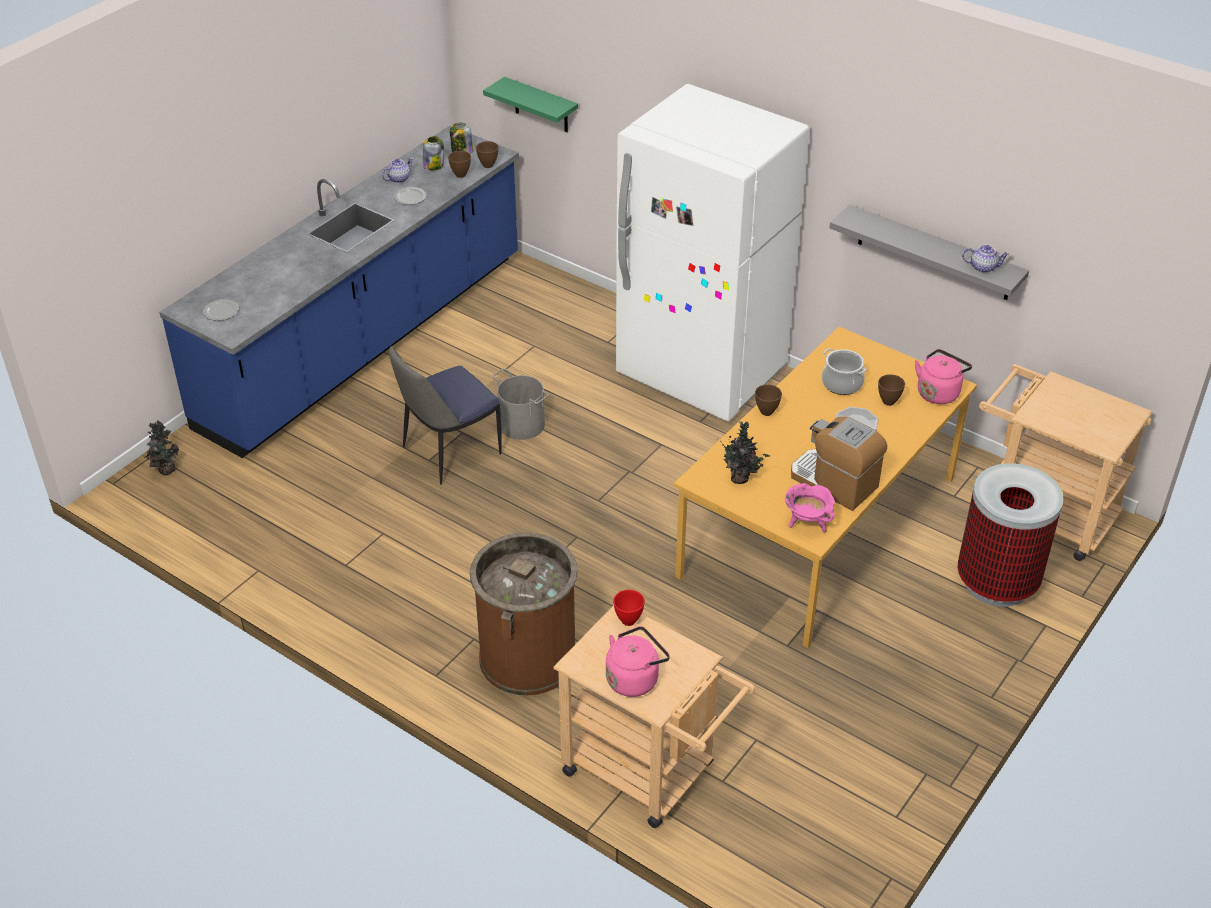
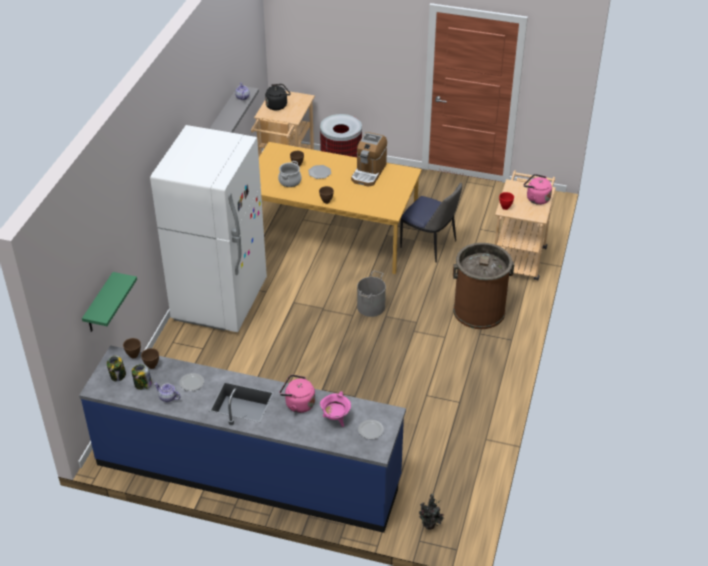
camera: 110 degrees left, 0 degrees up
chair [389,346,502,485] -> chair moved to [400,183,462,263]
grey bucket [492,368,549,440] -> grey bucket moved to [357,271,386,317]
potted plant [720,421,771,484] -> none
pink cooking pot [785,483,835,533] -> pink cooking pot moved to [320,391,351,427]
pink kettle [915,349,972,404] -> pink kettle moved to [279,375,315,413]
none -> black kettle [265,84,291,110]

